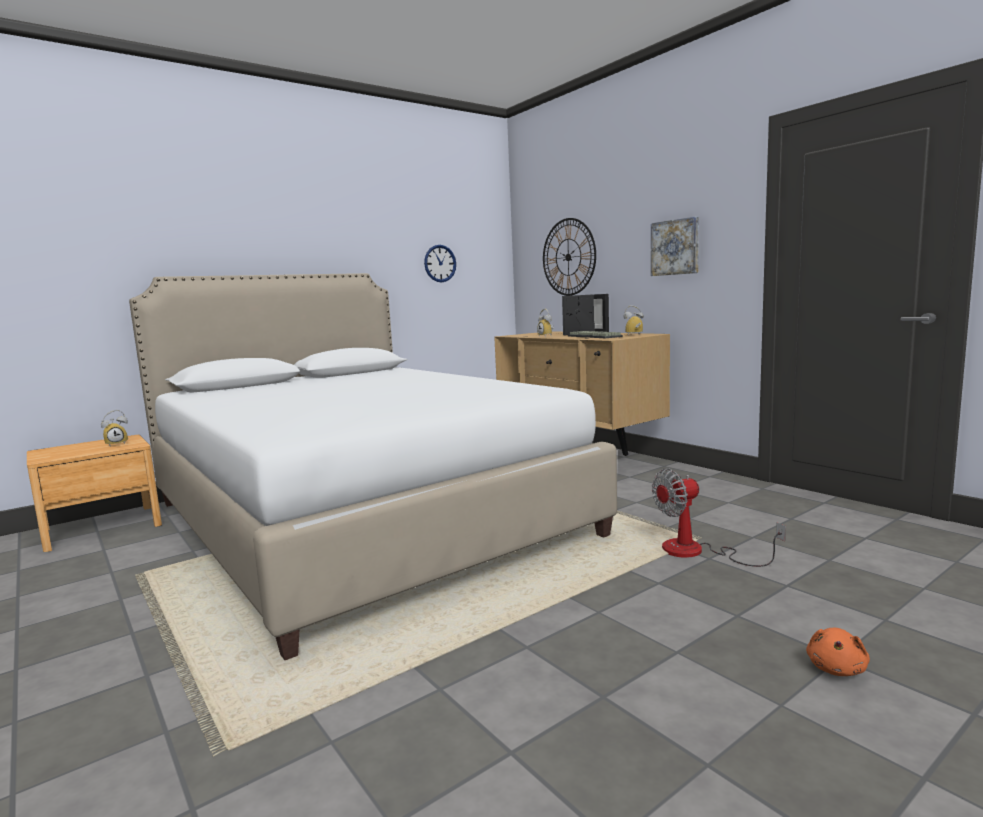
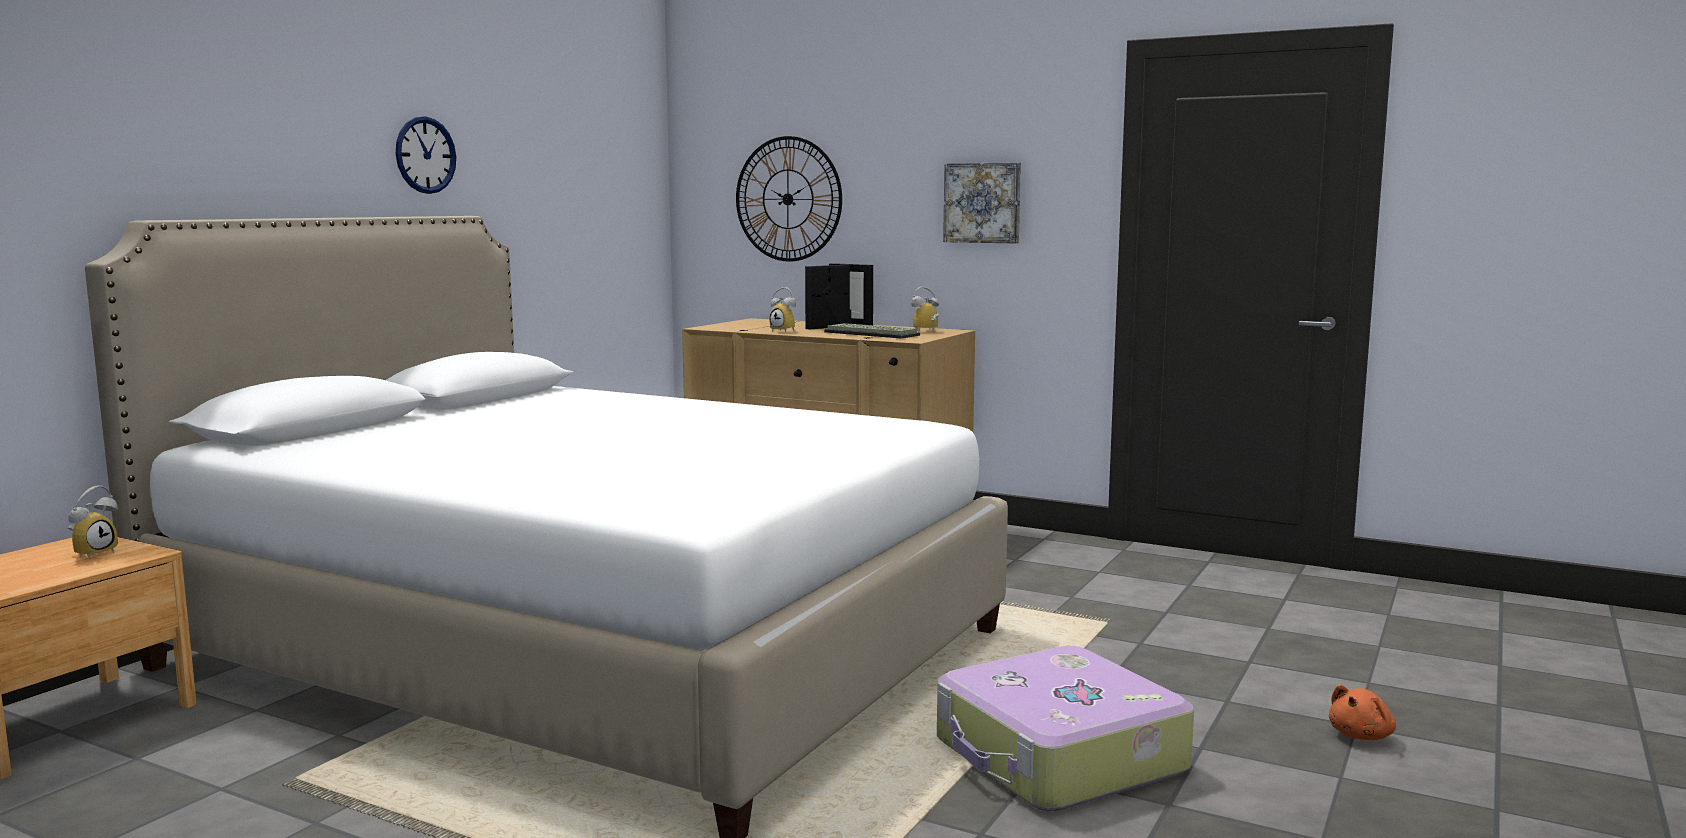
camera: 25 degrees left, 0 degrees up
wall clock [424,245,456,282] -> wall clock moved to [396,116,456,194]
fan [652,468,786,567] -> none
orange plush toy [806,628,870,676] -> orange plush toy turned 45 degrees clockwise [1329,684,1396,740]
none -> suitcase [937,646,1194,811]

